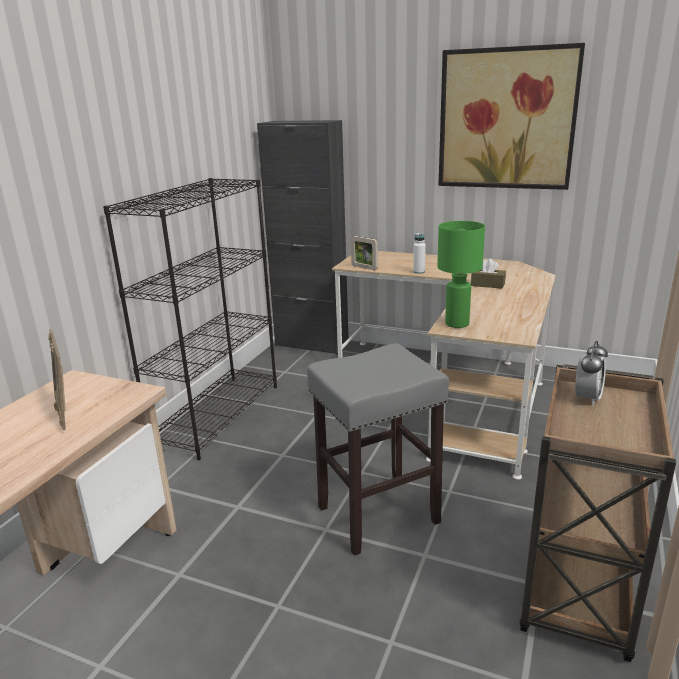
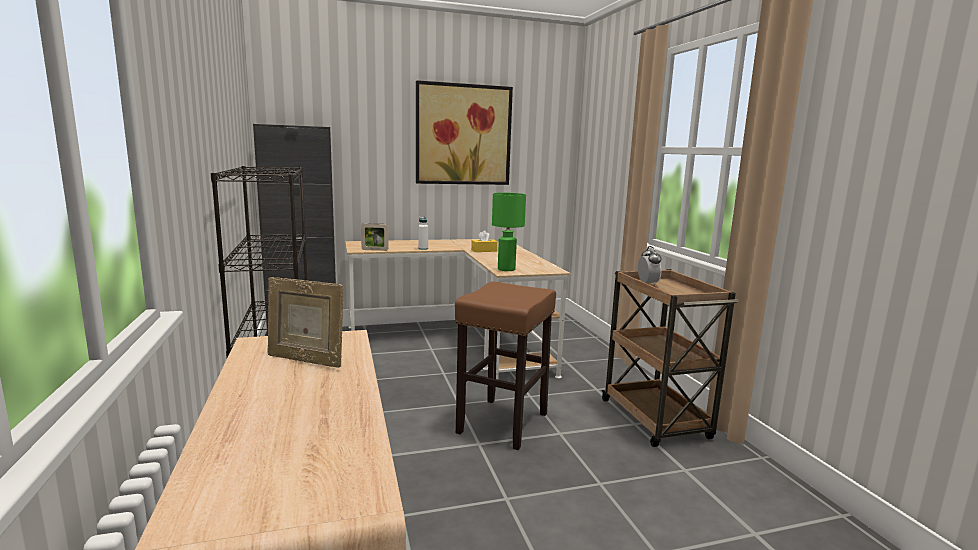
camera: 40 degrees left, 10 degrees down
grey stool [307,343,449,556] -> brown stool [455,282,556,450]
brown tissue box [471,258,506,289] -> yellow tissue box [471,231,498,252]

